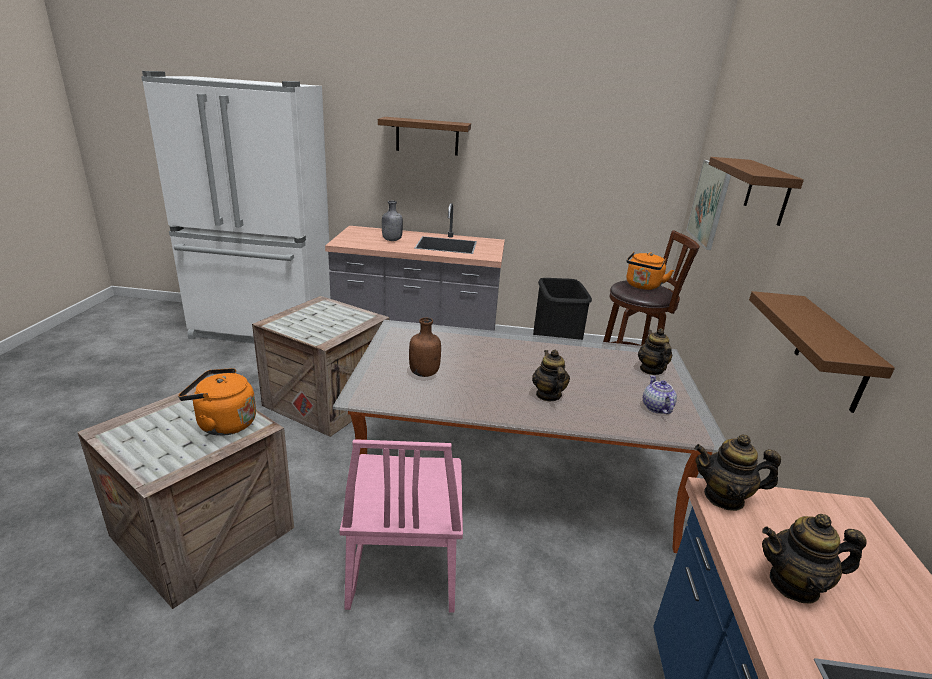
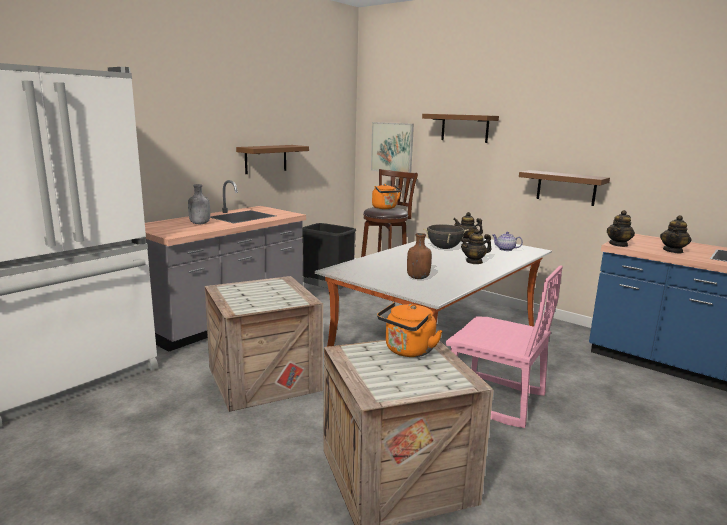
camera: 55 degrees left, 10 degrees down
brown shelf [378,117,471,156] -> brown shelf moved to [236,145,309,174]
teapot [532,350,570,401] -> teapot turned 45 degrees counterclockwise [460,229,491,264]
none -> black cooking pot [423,224,469,249]

